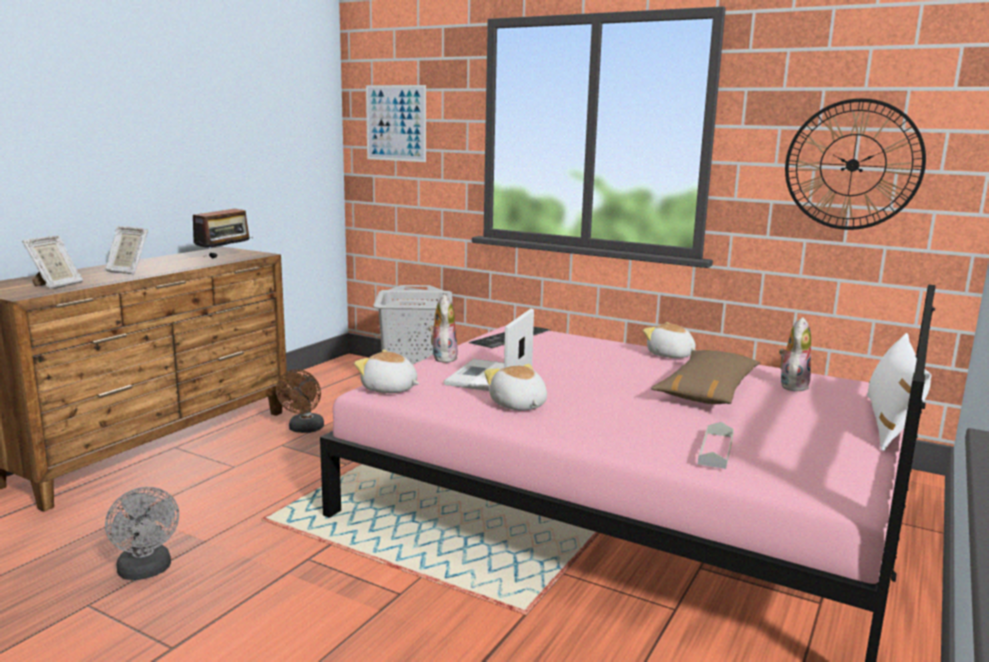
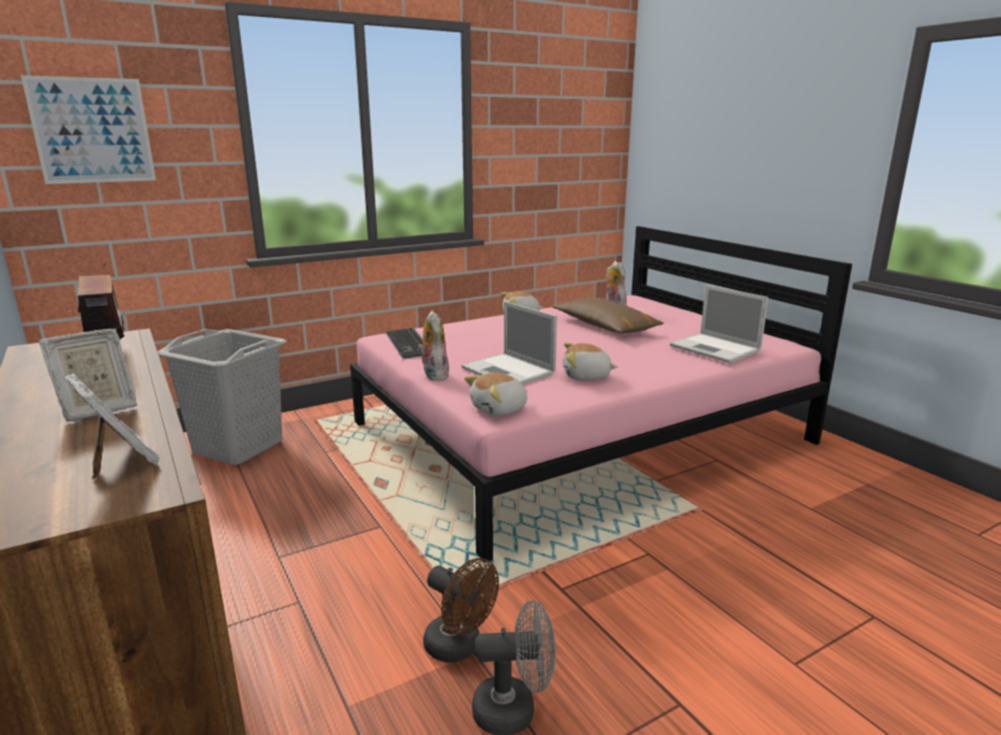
camera: 60 degrees left, 5 degrees up
brown fan [276,369,324,433] -> brown fan moved to [423,558,499,663]
plush toy [428,294,458,363] -> plush toy turned 45 degrees clockwise [418,311,449,381]
grey tray [698,422,734,469] -> laptop [670,285,768,363]
wall clock [785,98,926,230] -> none
white pillow [867,333,932,451] -> none

